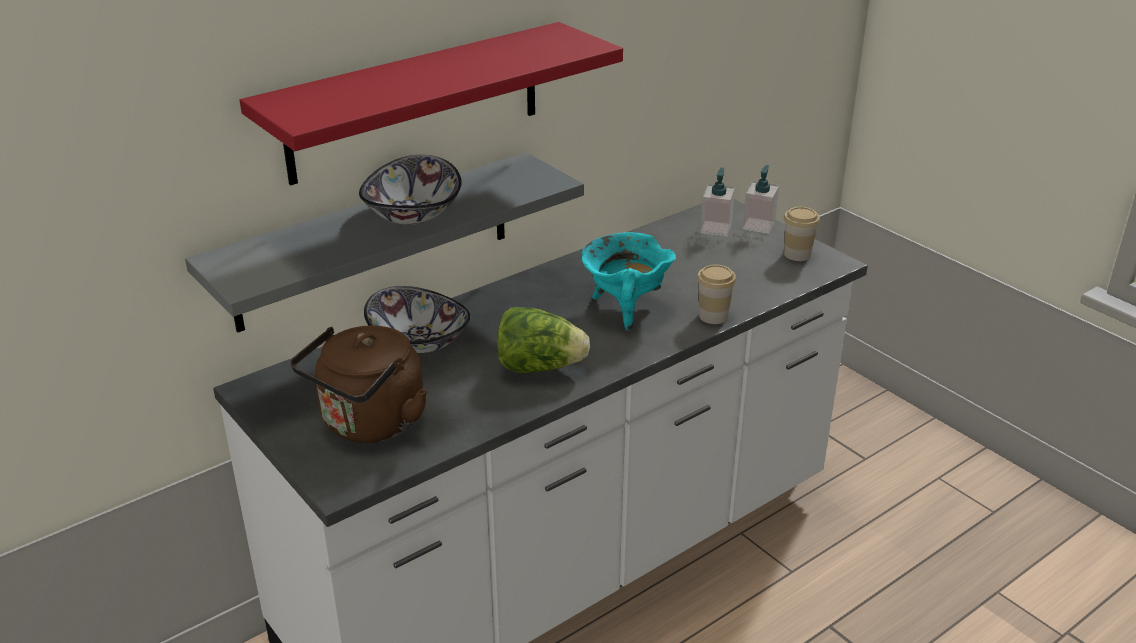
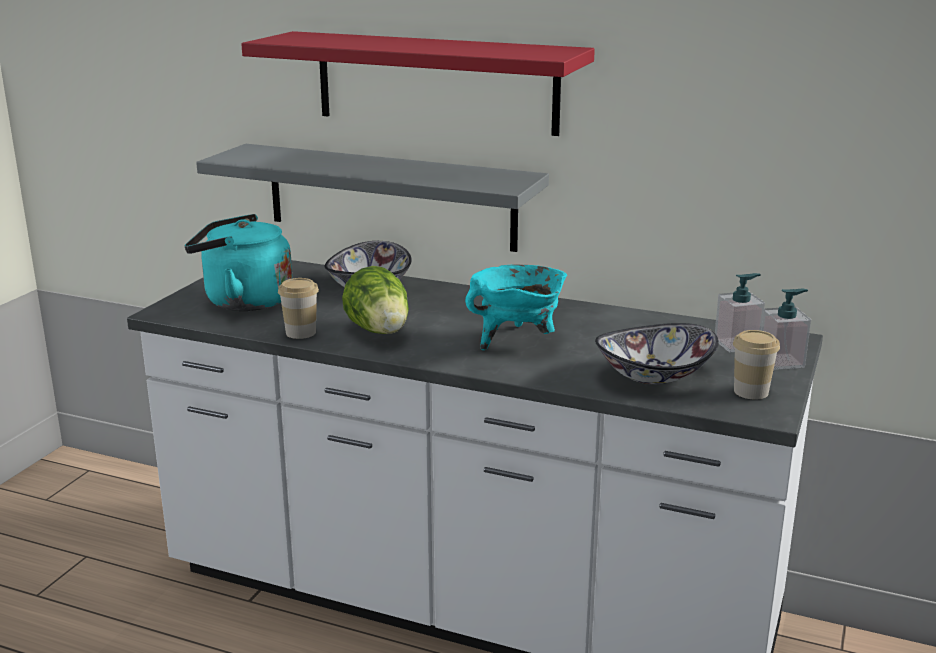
camera: 60 degrees right, 10 degrees down
brown kettle [290,325,427,443] -> turquoise kettle [185,214,292,311]
bowl [359,155,462,225] -> bowl moved to [595,323,719,384]
cup [697,265,736,324] -> cup moved to [278,278,319,339]

